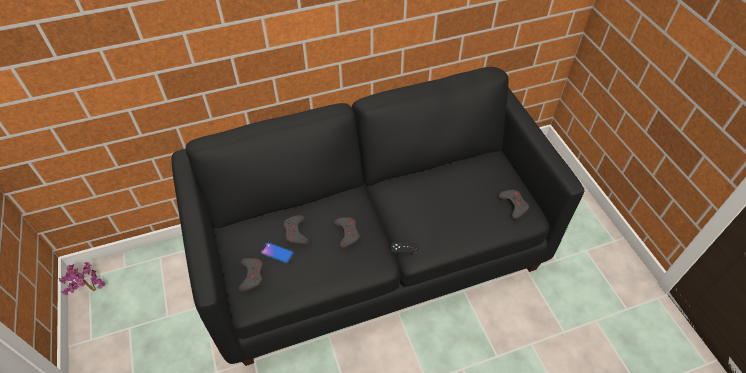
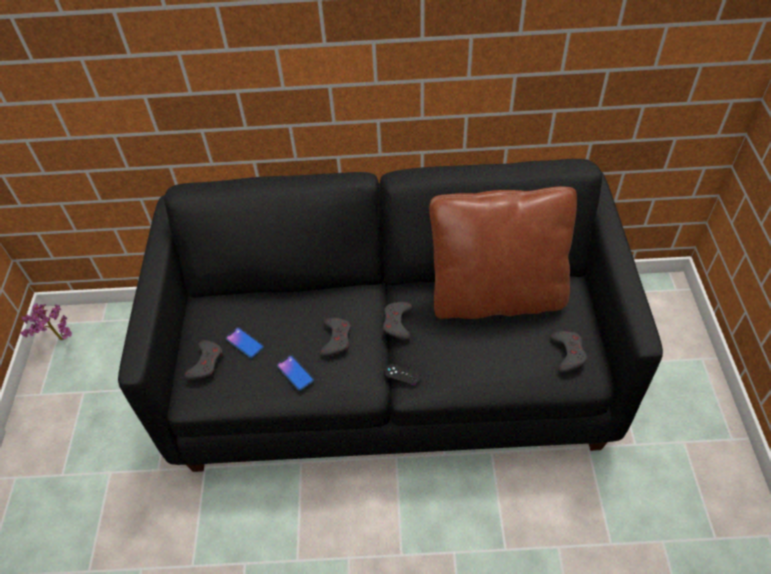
camera: 20 degrees right, 0 degrees up
grey game controller [283,215,309,245] -> grey game controller moved to [383,302,412,341]
none -> phone [277,355,314,391]
none -> brown pillow [429,186,577,319]

